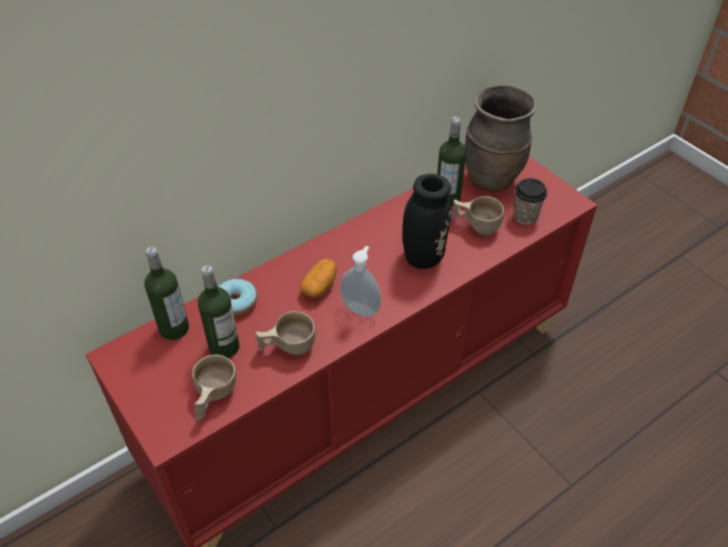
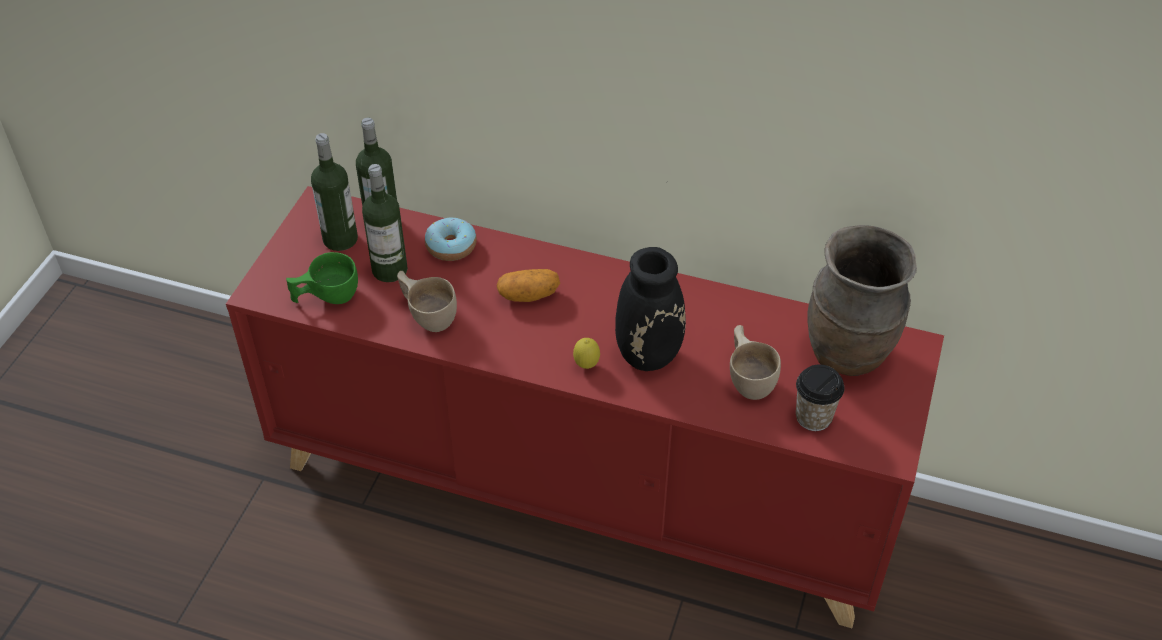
camera: 55 degrees right, 0 degrees up
beige cup [192,355,236,420] -> green cup [286,252,358,304]
soap dispenser [340,246,381,317] -> none
bottle [437,117,466,207] -> bottle moved to [311,133,358,251]
none -> lemon [573,338,600,369]

